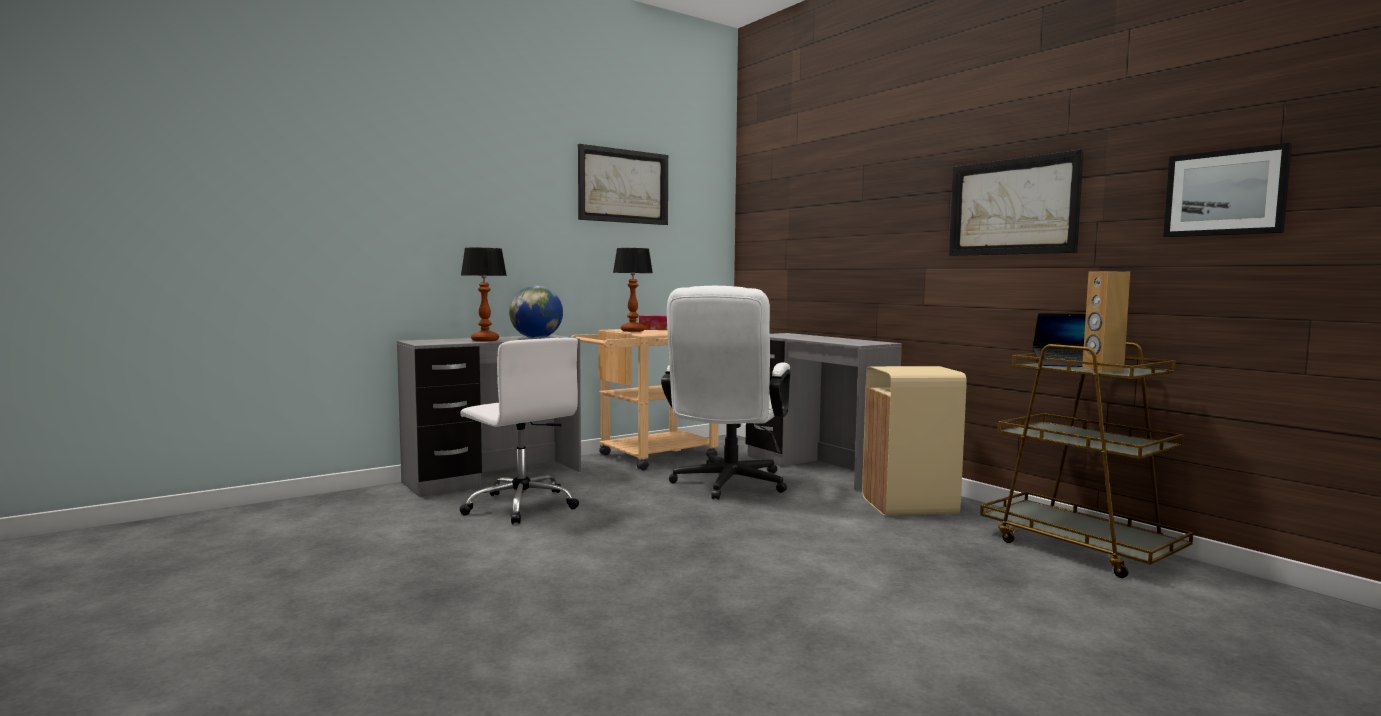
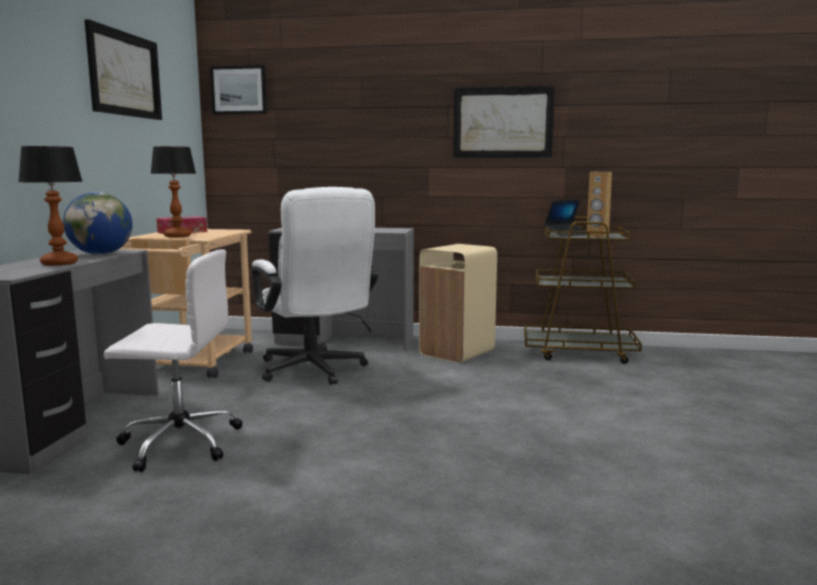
camera: 45 degrees left, 5 degrees up
picture [1163,143,1292,237] -> picture moved to [210,65,267,115]

